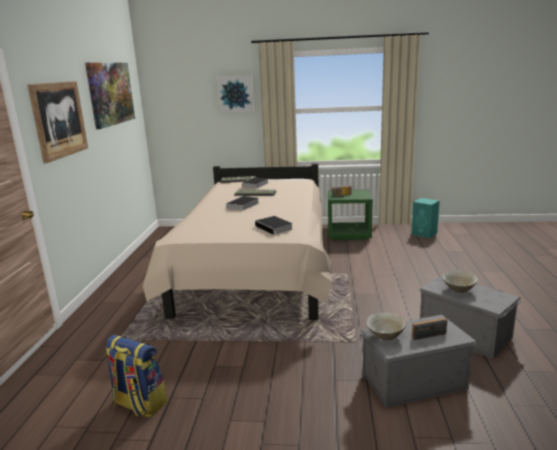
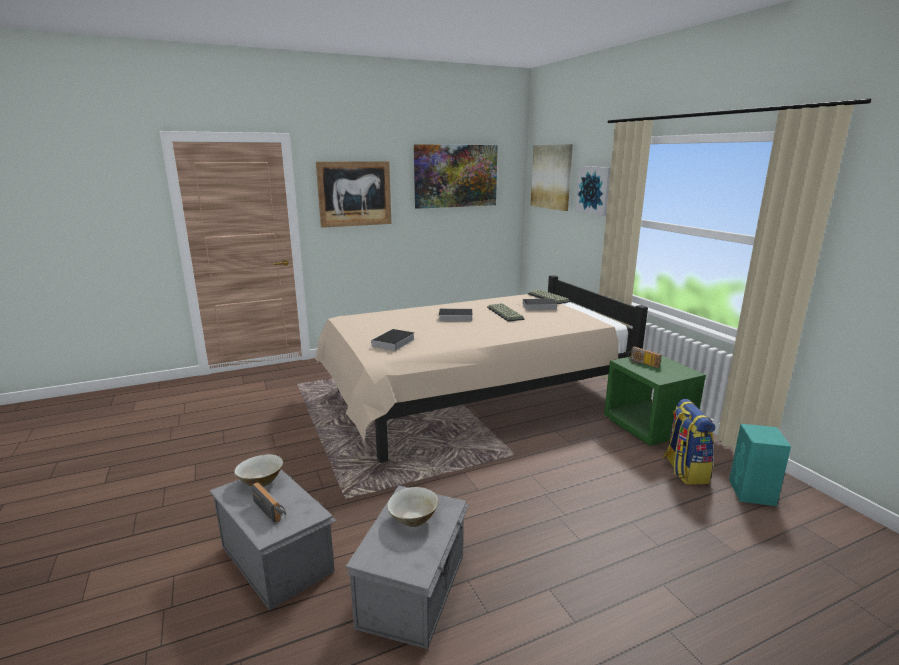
camera: 60 degrees right, 0 degrees up
backpack [105,335,167,418] -> backpack moved to [663,399,715,485]
none -> picture [530,144,573,211]

